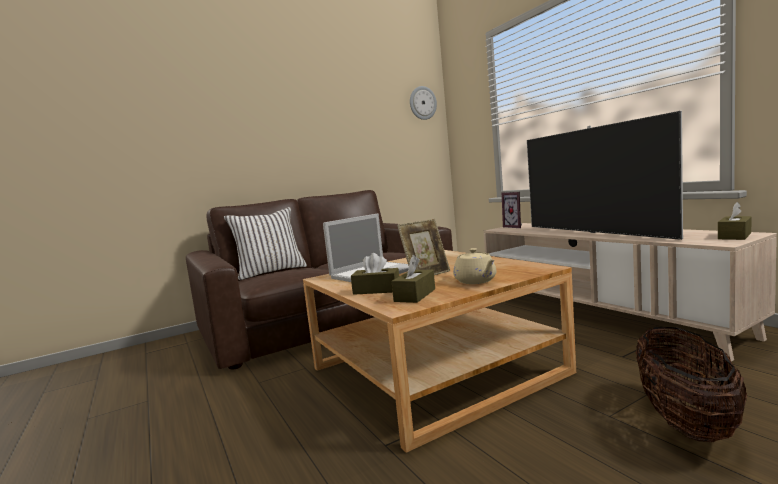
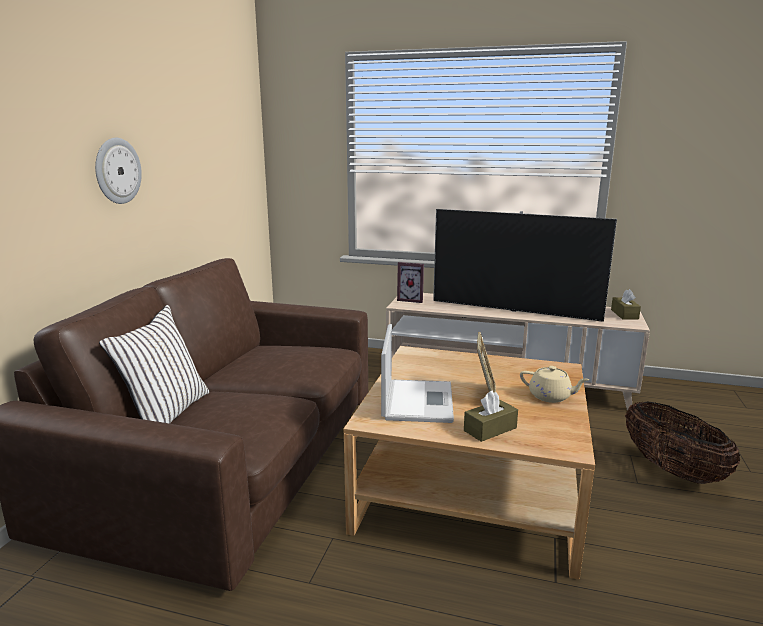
camera: 45 degrees left, 10 degrees up
brown tissue box [392,255,435,303] -> none
wall clock [410,86,437,120] -> wall clock moved to [95,138,142,204]

